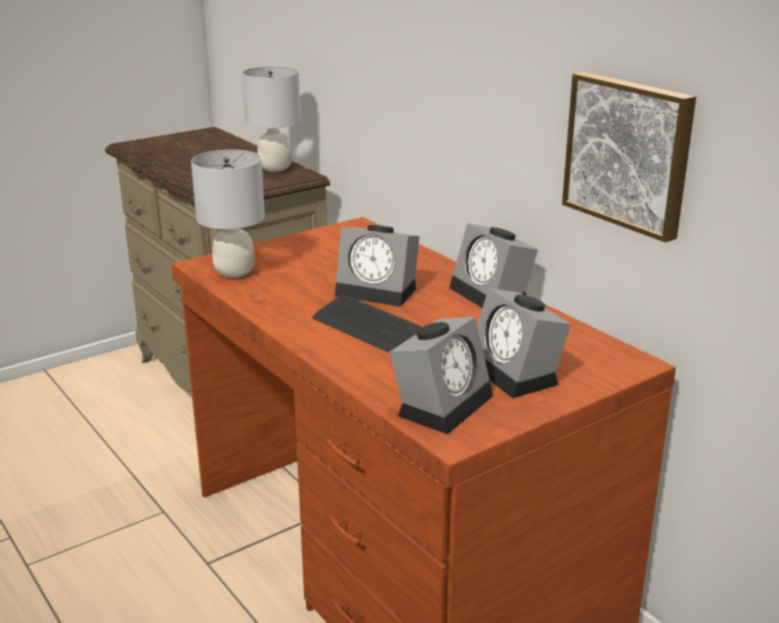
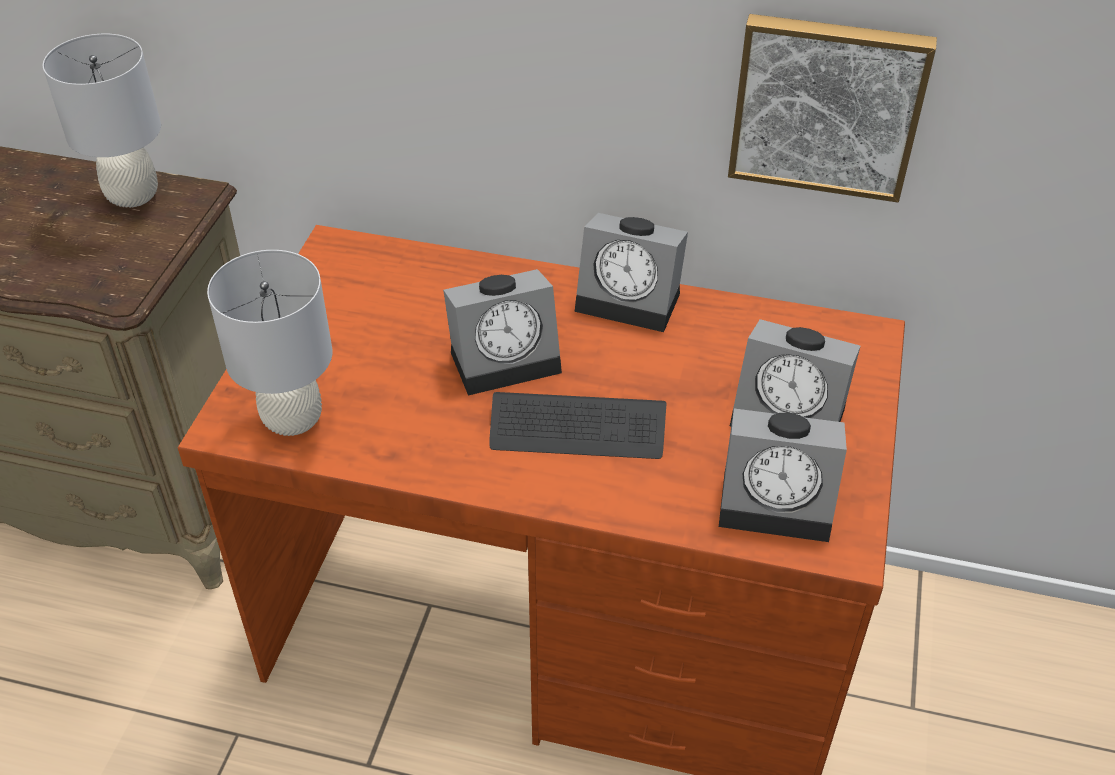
camera: 40 degrees left, 20 degrees up
alarm clock [390,317,493,434] -> alarm clock turned 105 degrees clockwise [719,408,847,542]

